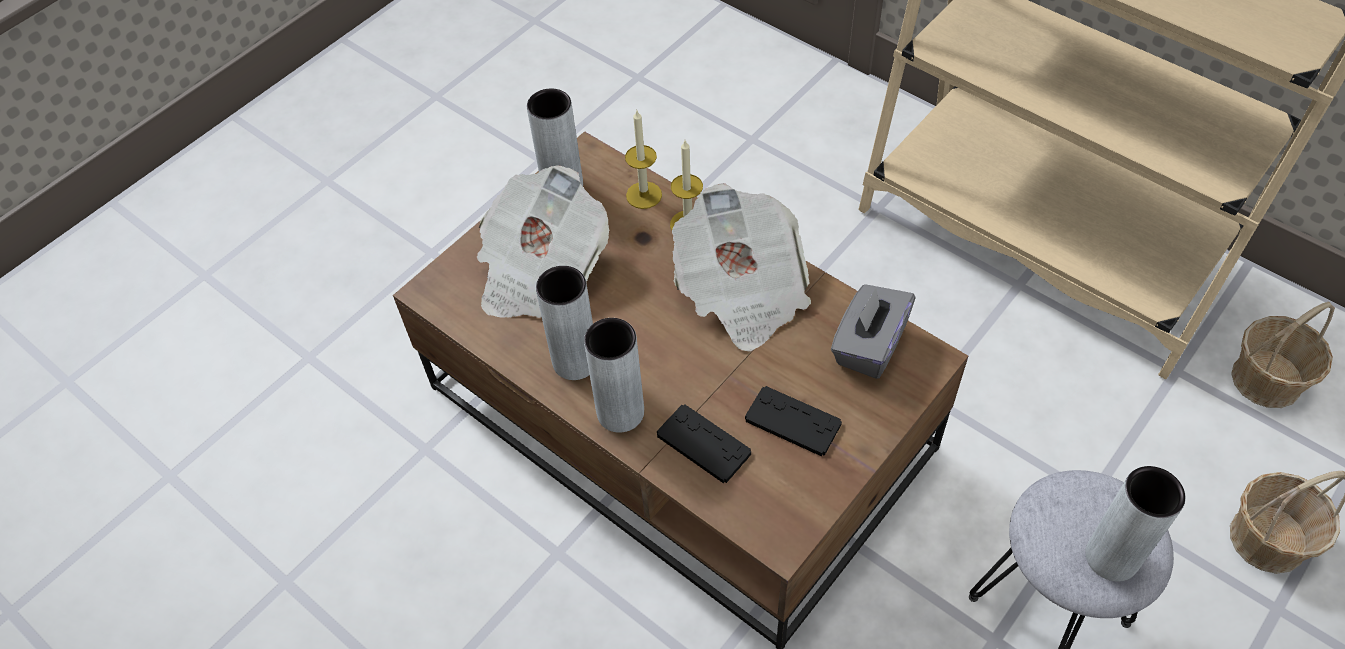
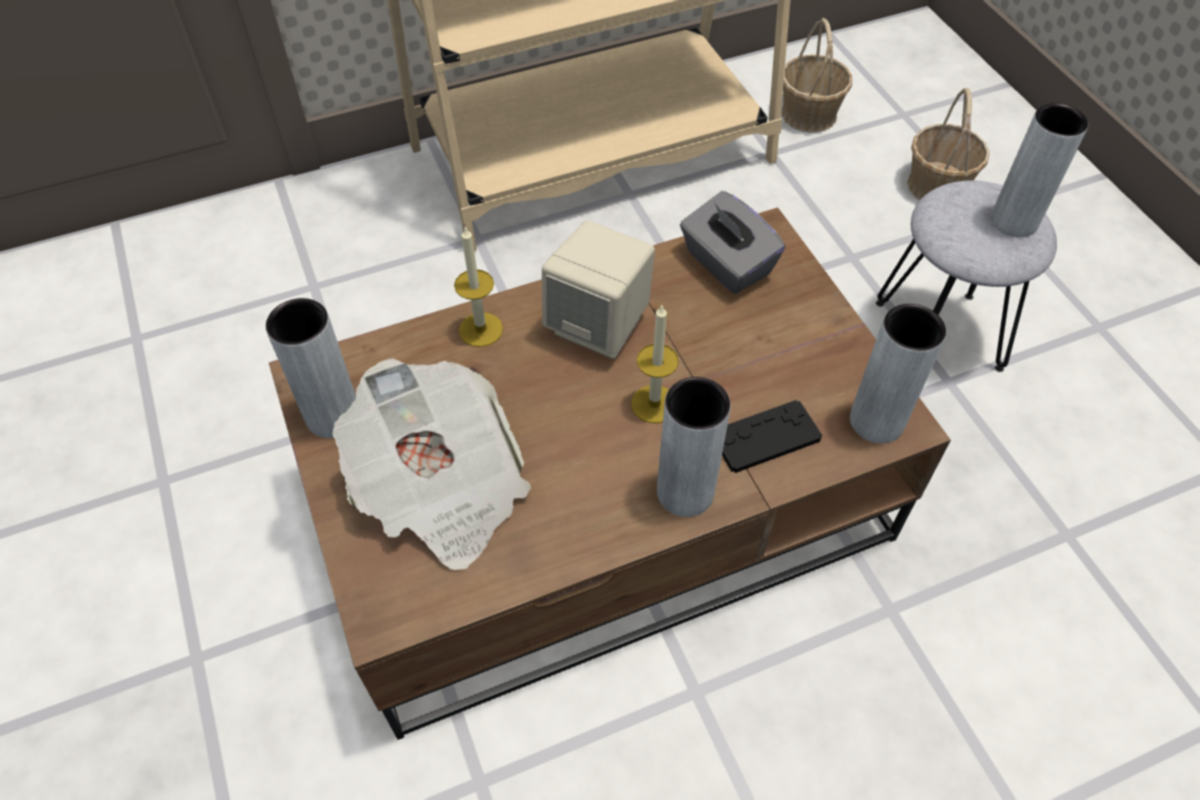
camera: 65 degrees left, 0 degrees up
grey vase [536,266,593,380] -> grey vase moved to [850,304,946,443]
candle [625,111,662,209] -> candle moved to [631,305,679,423]
newspaper [672,183,811,352] -> beige speaker [542,220,655,359]
black game controller [745,386,842,456] -> none

